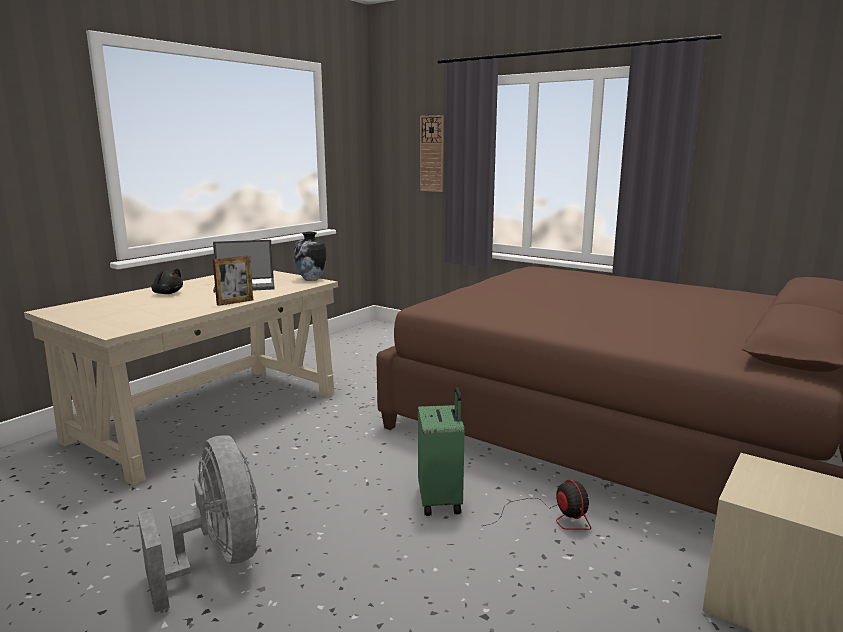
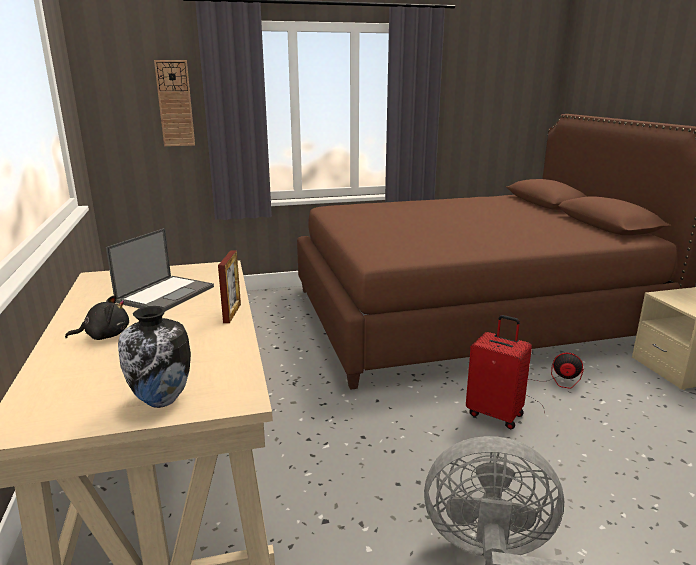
camera: 50 degrees left, 5 degrees up
vase [294,232,327,281] -> vase moved to [118,306,191,408]
green suitcase [418,387,465,516] -> red suitcase [466,315,532,429]

